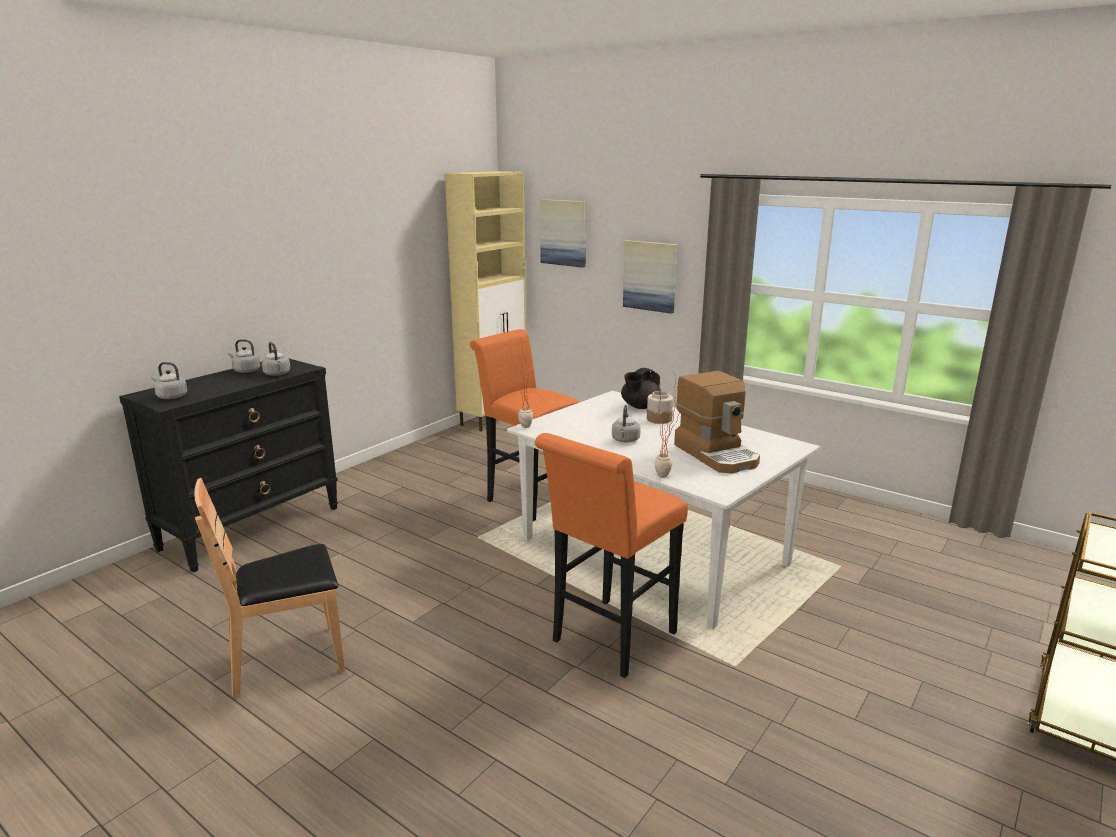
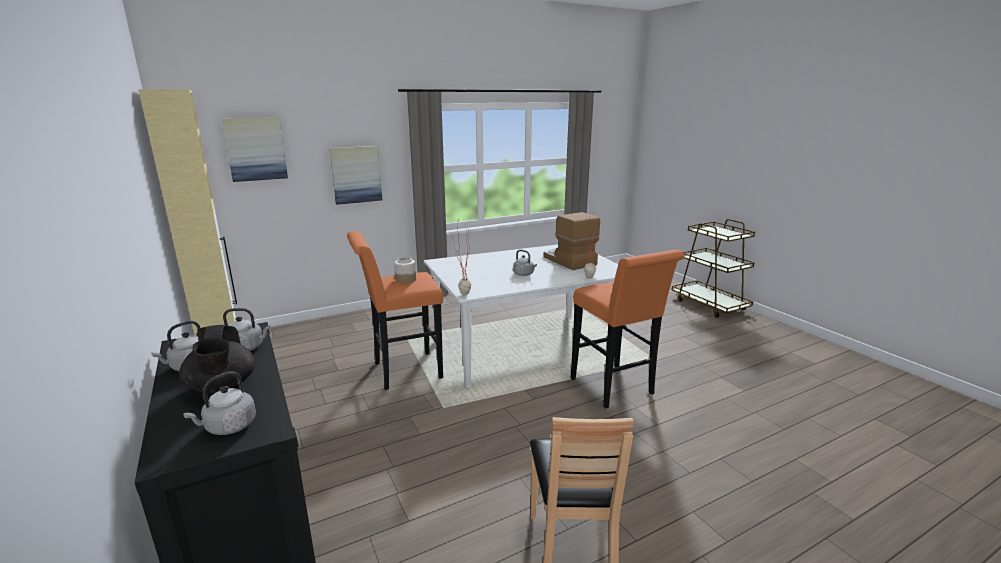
camera: 65 degrees left, 0 degrees up
black teapot [621,368,660,409] -> black teapot moved to [179,325,255,393]
jar [647,391,673,424] -> jar moved to [394,257,416,284]
coffee machine [674,371,760,473] -> coffee machine turned 120 degrees counterclockwise [543,212,600,270]

